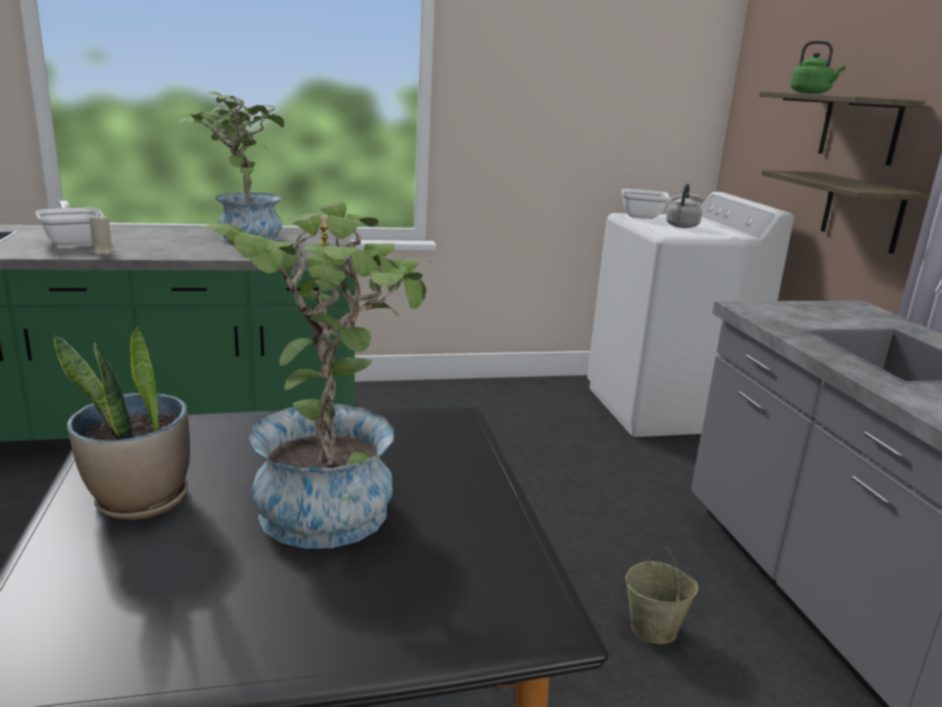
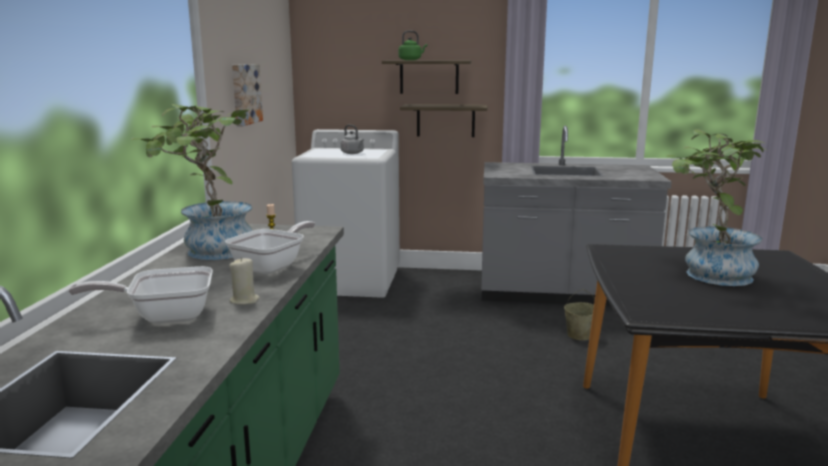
camera: 70 degrees left, 5 degrees down
potted plant [54,327,190,520] -> none
frying pan [622,189,704,219] -> frying pan moved to [225,221,315,274]
none -> picture [232,64,263,126]

